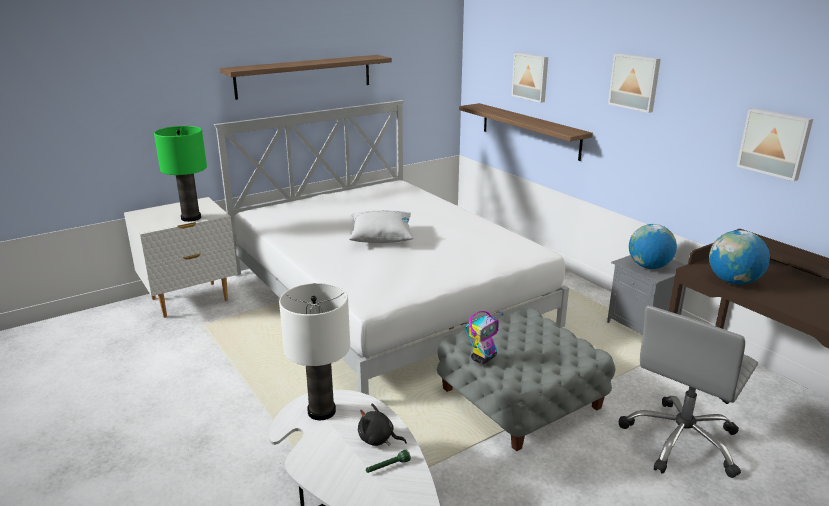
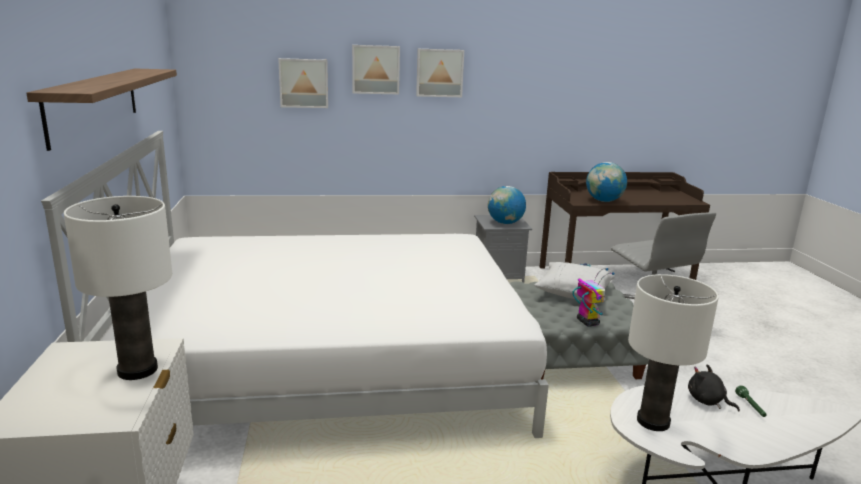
camera: 65 degrees left, 5 degrees down
green table lamp [154,126,207,222] -> white table lamp [64,196,172,380]
grey pillow [349,211,414,243] -> grey pillow moved to [534,262,615,302]
black plush toy [358,404,407,446] -> black plush toy turned 90 degrees clockwise [688,364,740,412]
shelf [459,103,593,161] -> none
picture [737,108,813,181] -> picture moved to [352,45,400,94]

